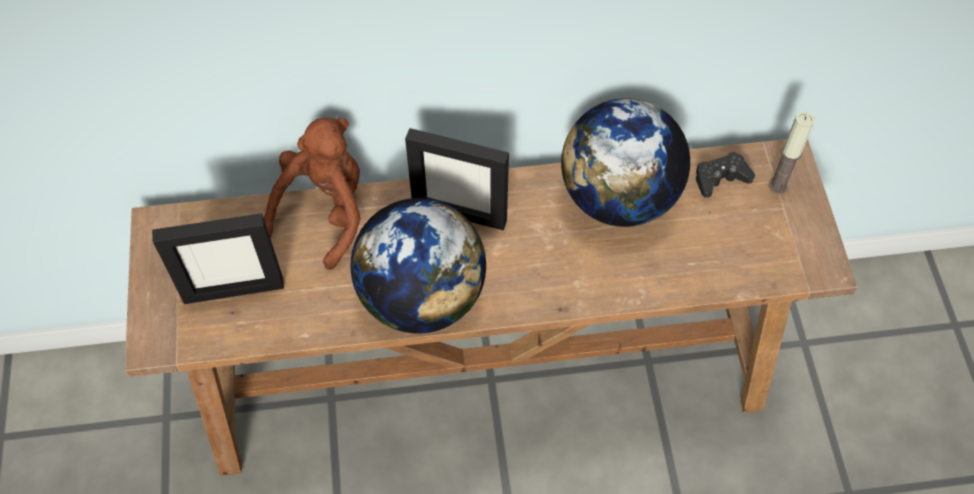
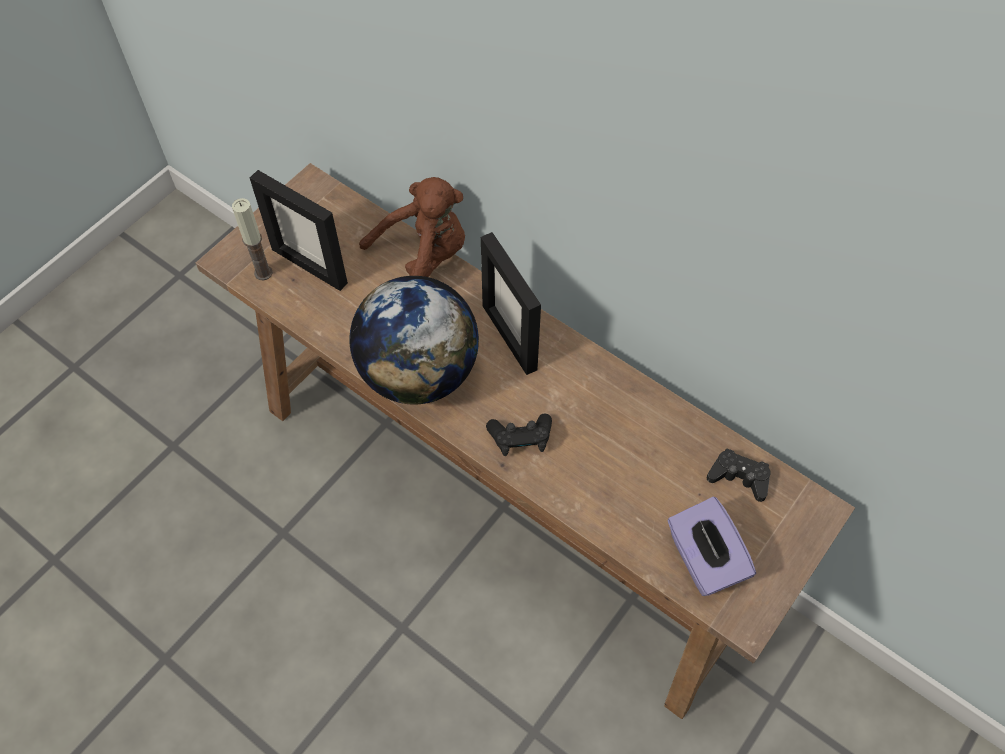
camera: 45 degrees right, 0 degrees up
globe [561,98,690,227] -> none
candle [769,112,815,194] -> candle moved to [232,198,273,280]
none -> black game controller [486,413,552,456]
none -> purple tissue box [667,497,756,596]

